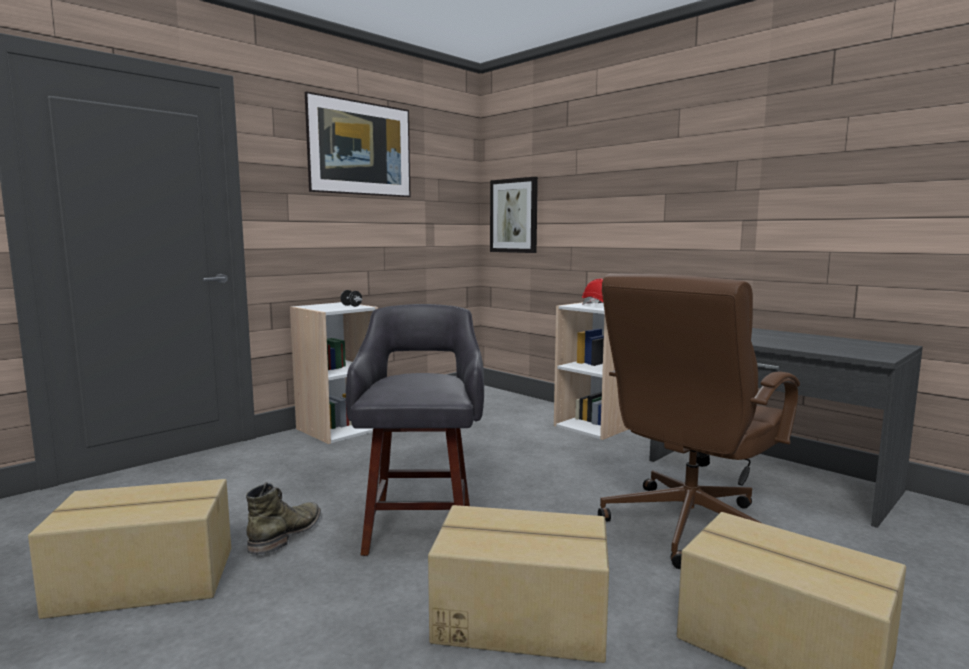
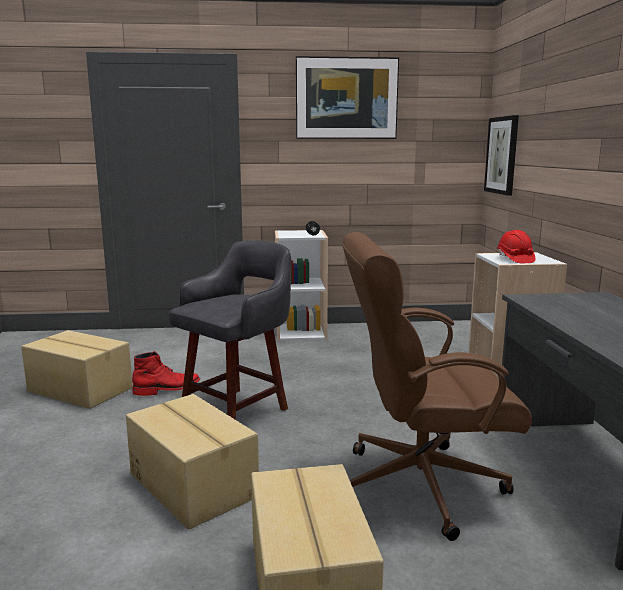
camera: 40 degrees right, 5 degrees up
green boot [246,483,321,555] -> red boot [132,351,200,396]

